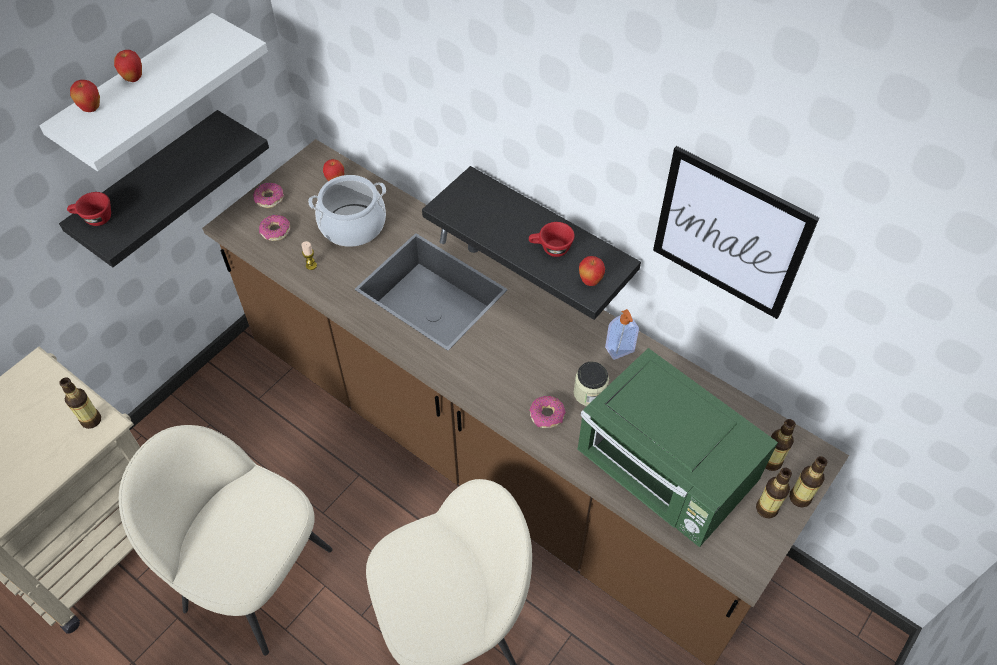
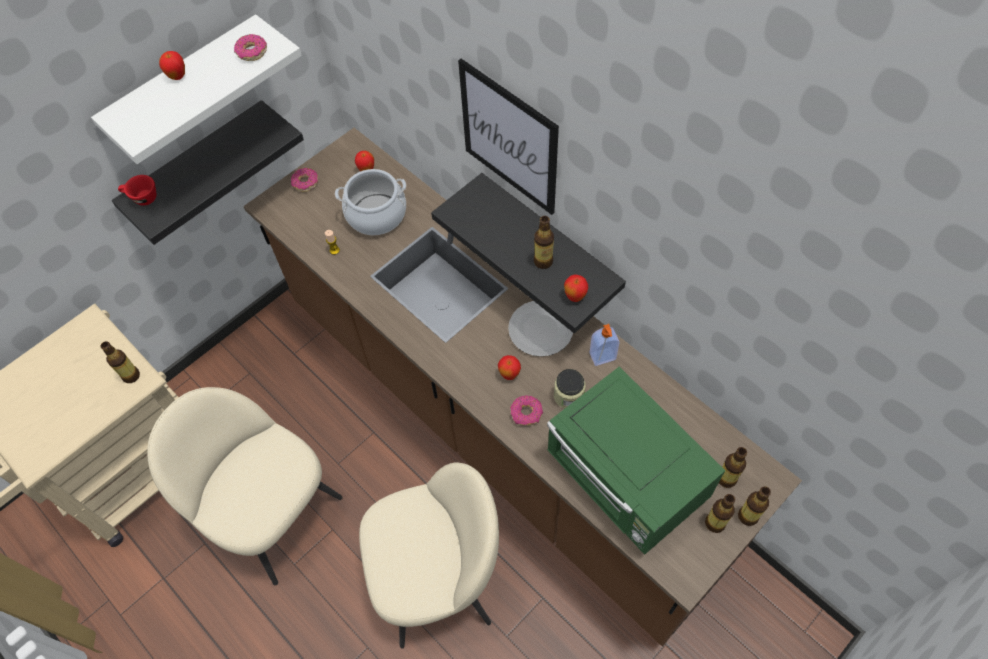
camera: 10 degrees right, 5 degrees up
apple [70,80,100,112] -> apple moved to [498,355,521,380]
donut [259,215,290,241] -> donut moved to [234,34,267,61]
red cup [529,222,575,257] -> bottle [534,216,554,269]
picture [653,146,819,319] -> picture moved to [458,59,559,215]
none -> plate [508,301,573,357]

